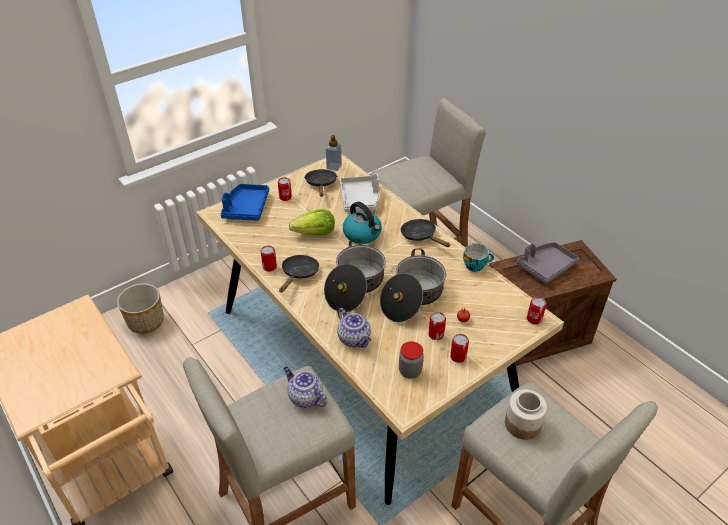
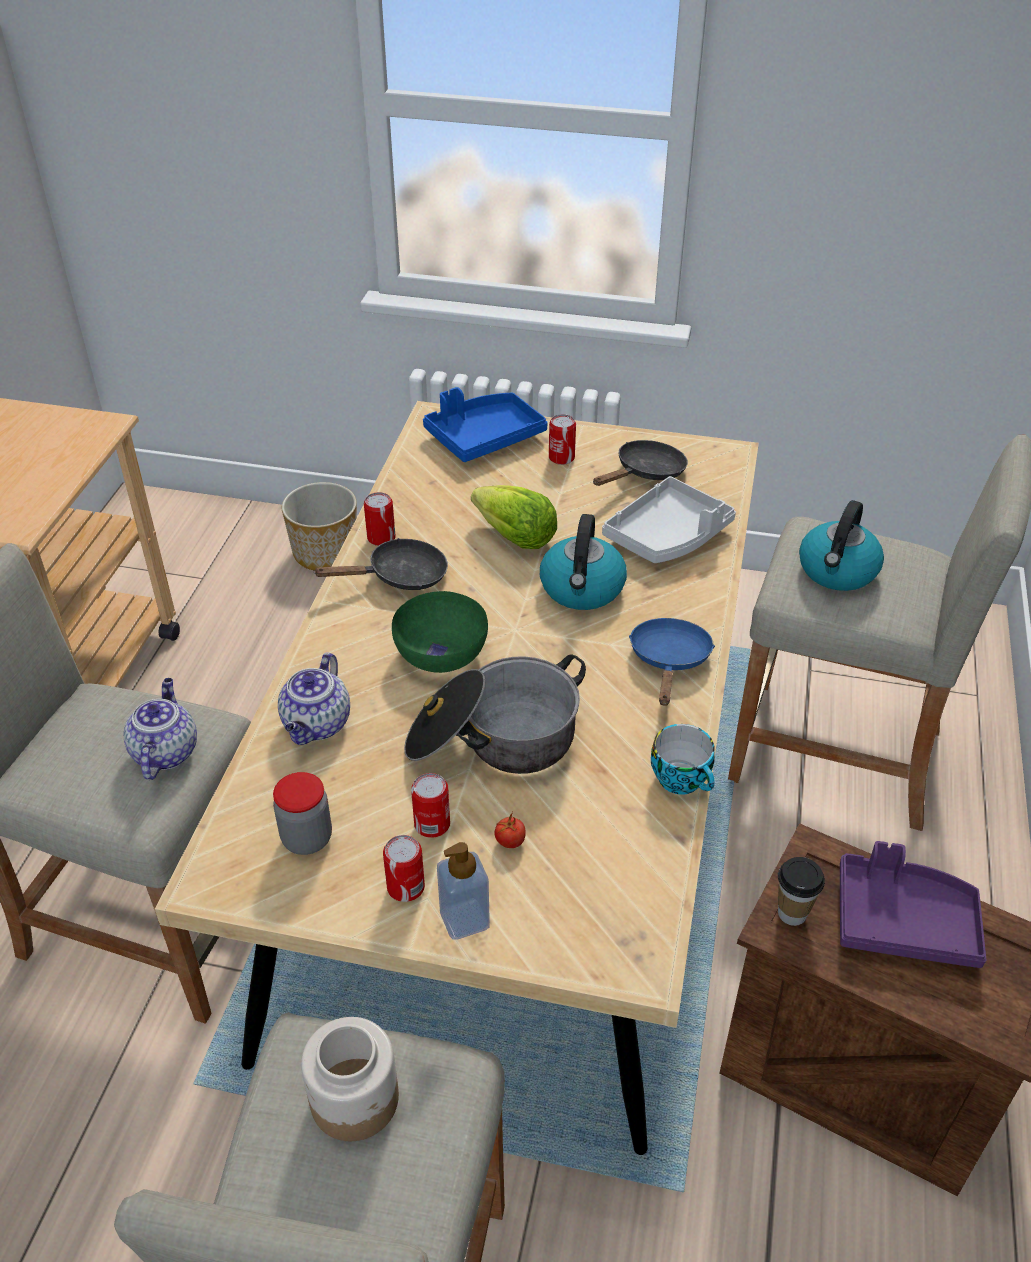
camera: 50 degrees right, 0 degrees up
cooking pot [324,238,386,313] -> green bowl [392,591,488,673]
soap dispenser [326,135,342,171] -> soap dispenser moved to [437,842,490,940]
black frying pan [401,219,450,247] -> blue frying pan [629,618,715,706]
grey tray [517,242,579,284] -> purple tray [840,841,986,968]
can [527,297,546,324] -> none
none -> cup [778,857,825,926]
none -> kettle [799,500,884,591]

